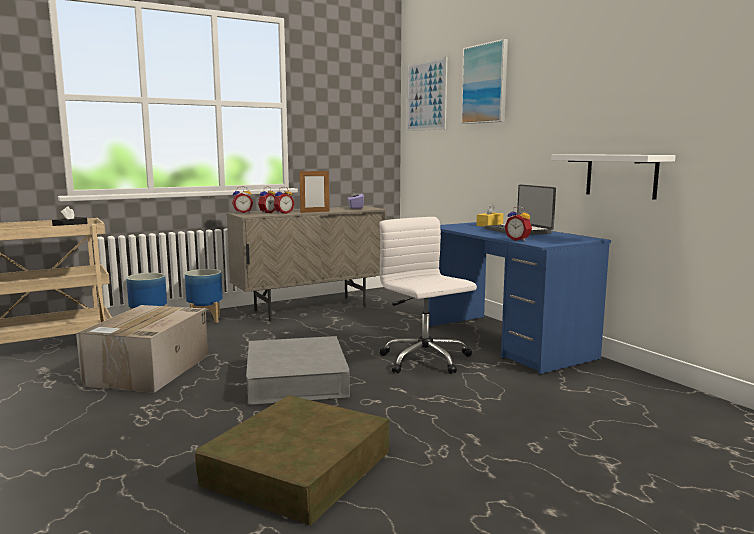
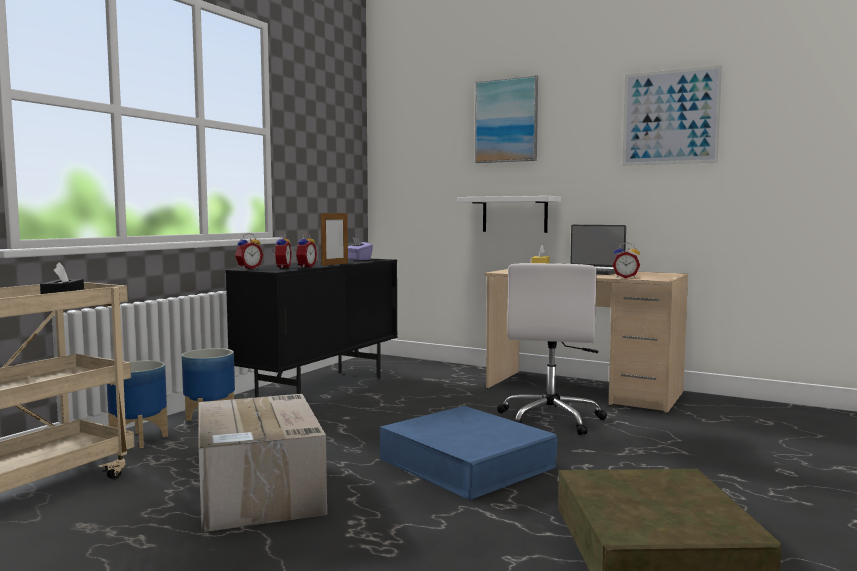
camera: 30 degrees left, 5 degrees down
beige cabinet [226,206,387,321] -> black cabinet [225,259,398,398]
grey storage box [246,336,350,405] -> blue storage box [380,406,557,500]
white office chair [379,217,477,374] -> white office chair turned 105 degrees counterclockwise [497,263,607,435]
picture [407,57,447,131] -> picture moved to [622,65,722,166]
blue desk [428,222,611,375] -> beige desk [485,269,688,413]
white shelf [551,154,675,200] -> white shelf moved to [458,196,561,233]

